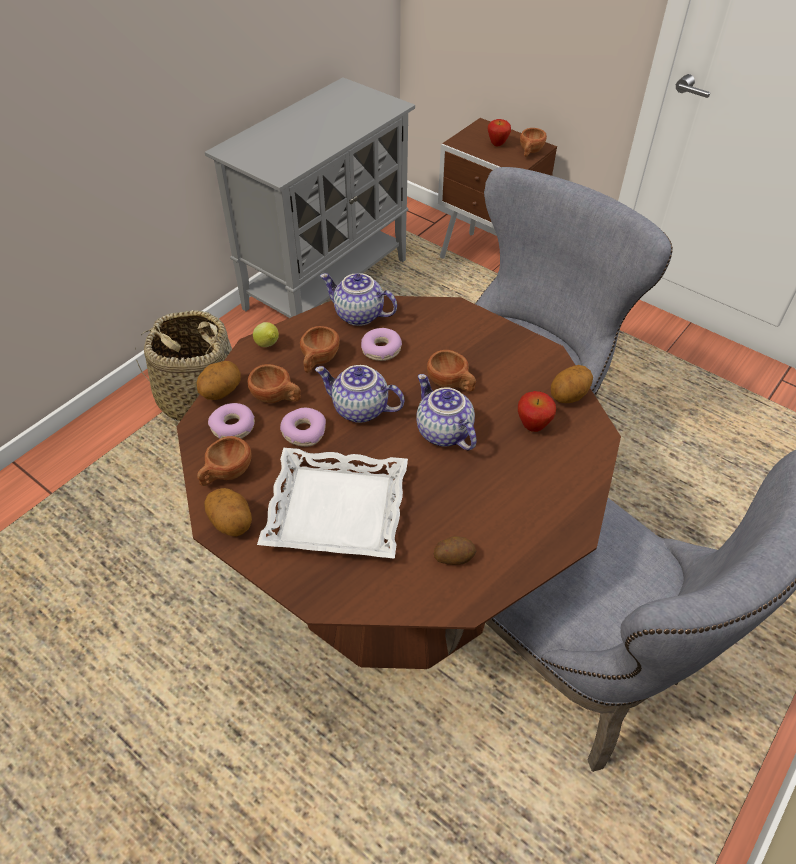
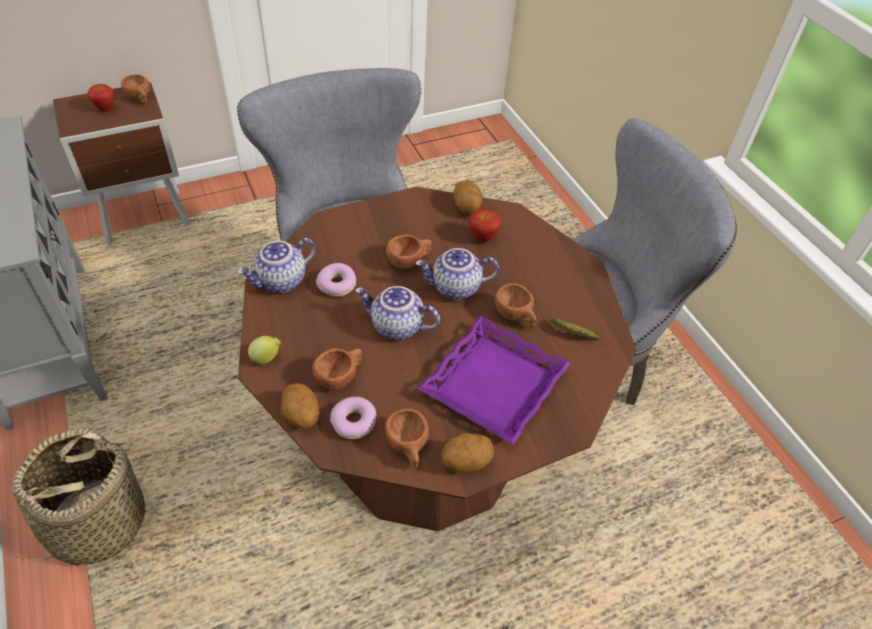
camera: 65 degrees left, 0 degrees up
white tray [257,448,408,559] -> purple tray [417,315,570,445]
donut [280,408,326,447] -> none
brown cup [300,326,340,373] -> brown cup moved to [495,283,536,328]
teapot [315,365,405,423] -> teapot turned 60 degrees clockwise [355,286,440,340]
potato [434,536,476,565] -> banana [550,317,603,339]

